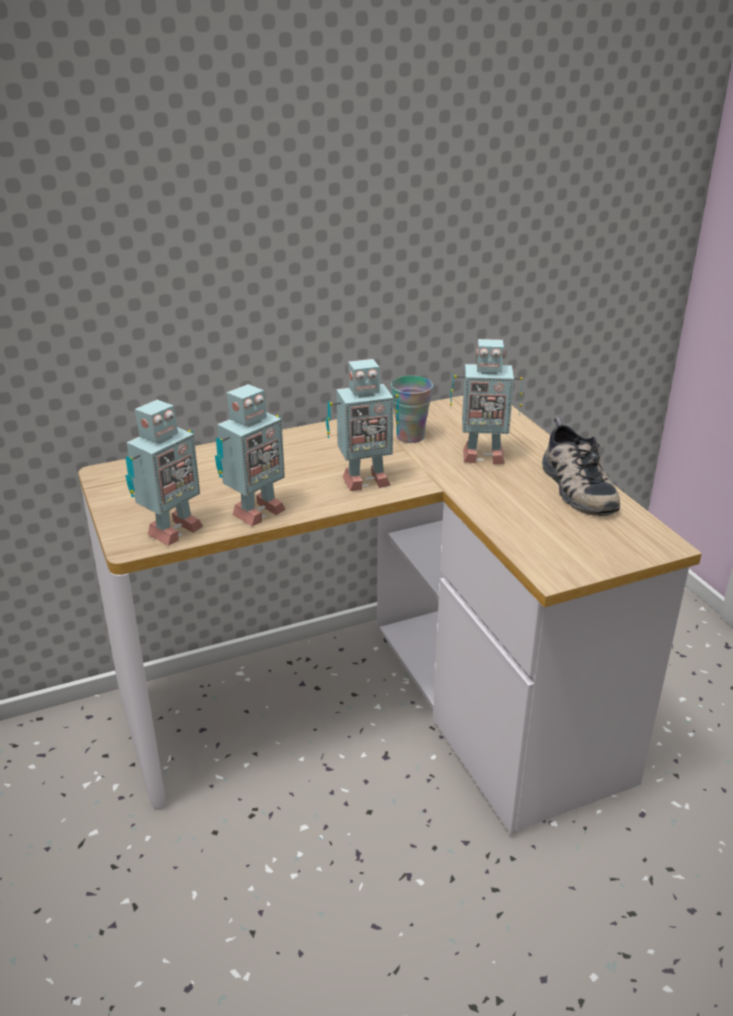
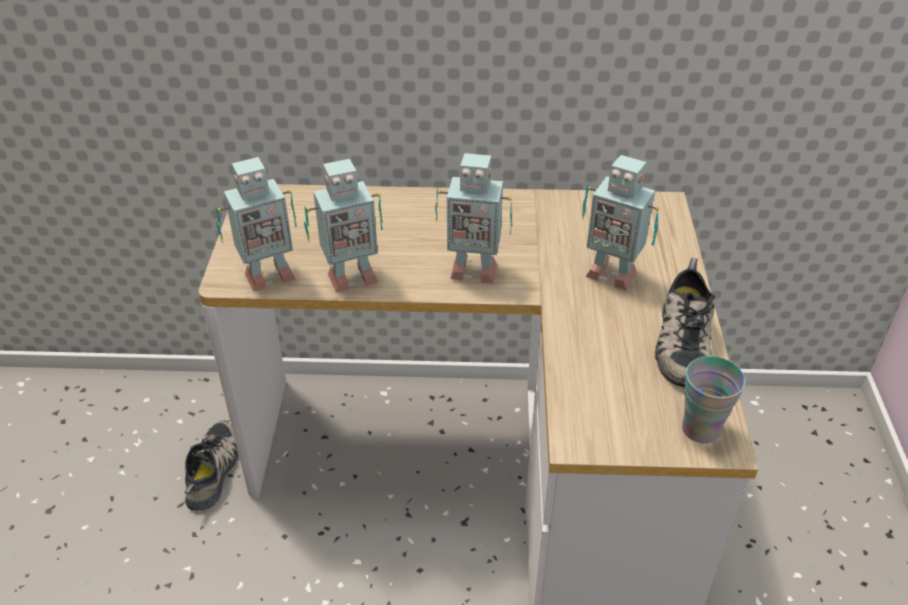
camera: 25 degrees right, 10 degrees up
cup [391,376,433,443] -> cup moved to [682,356,745,443]
none -> shoe [185,420,239,510]

